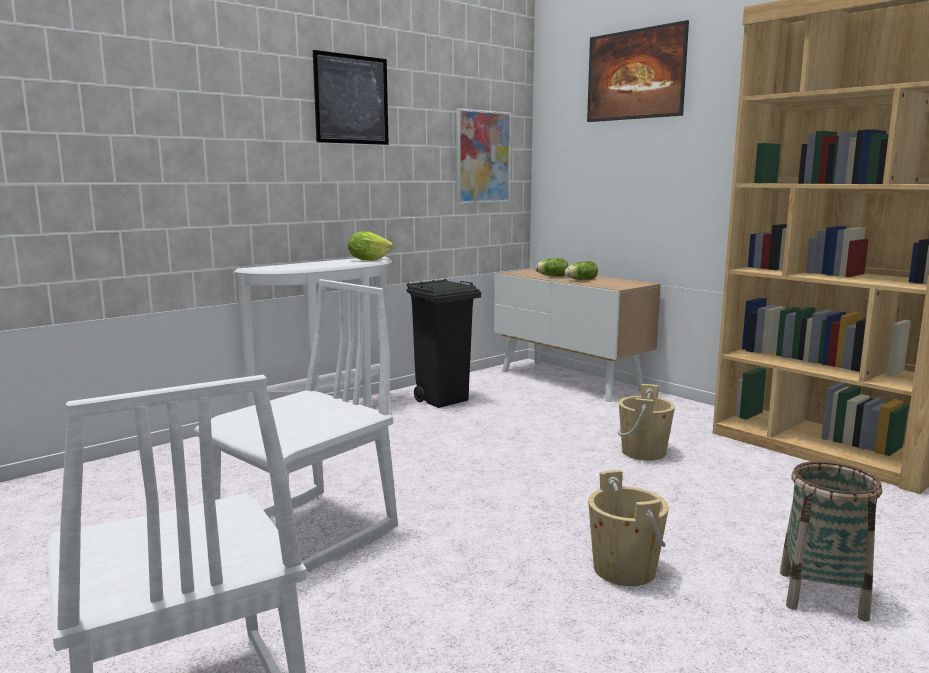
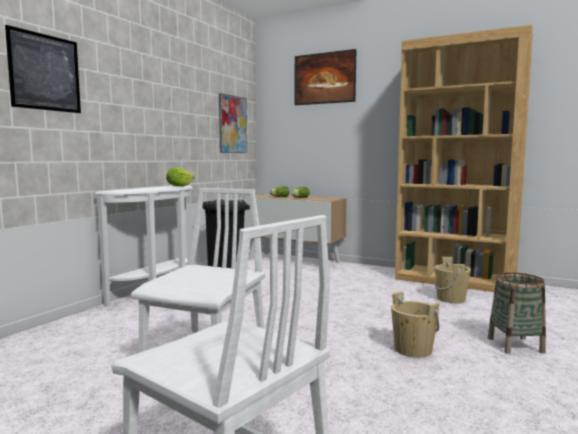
camera: 20 degrees left, 5 degrees down
picture [313,50,389,145] -> picture moved to [5,25,81,113]
beige bucket [618,384,675,461] -> beige bucket moved to [434,257,471,303]

